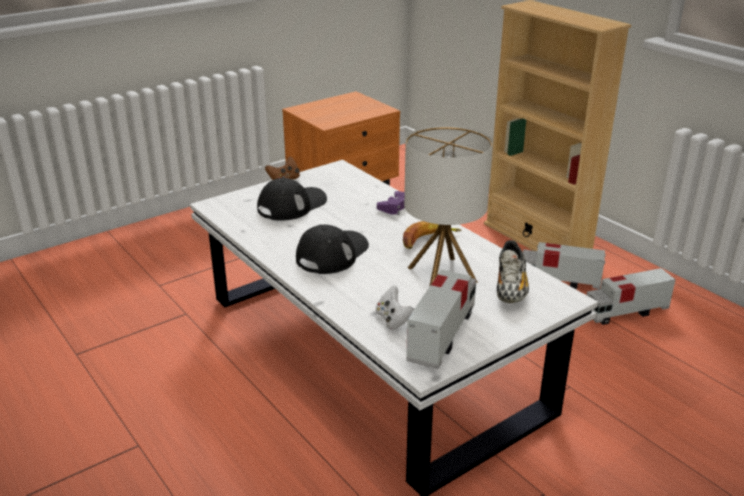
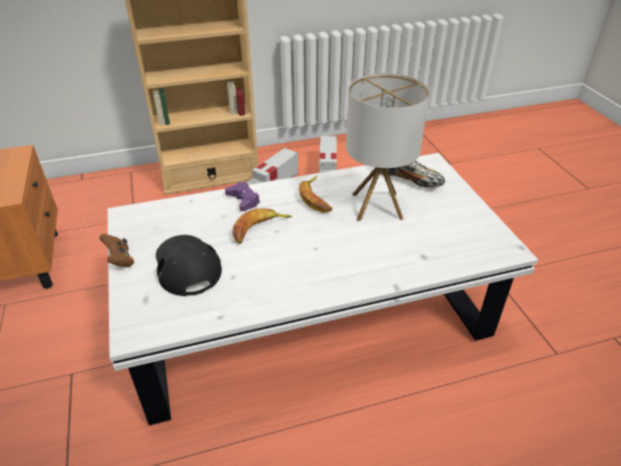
camera: 70 degrees left, 10 degrees up
black cap [296,225,369,274] -> none
white game controller [376,285,414,330] -> none
toy truck [406,270,476,369] -> none
none -> banana [233,208,292,244]

